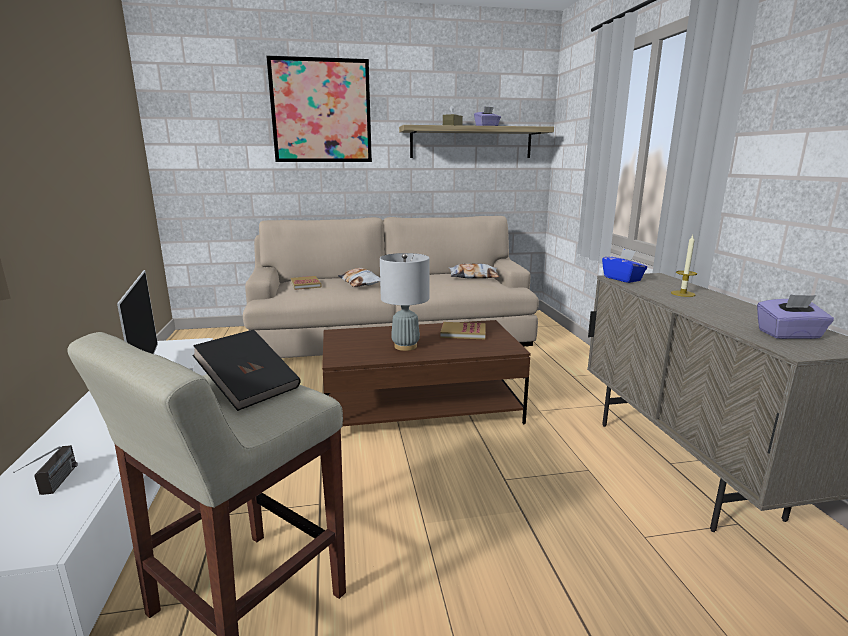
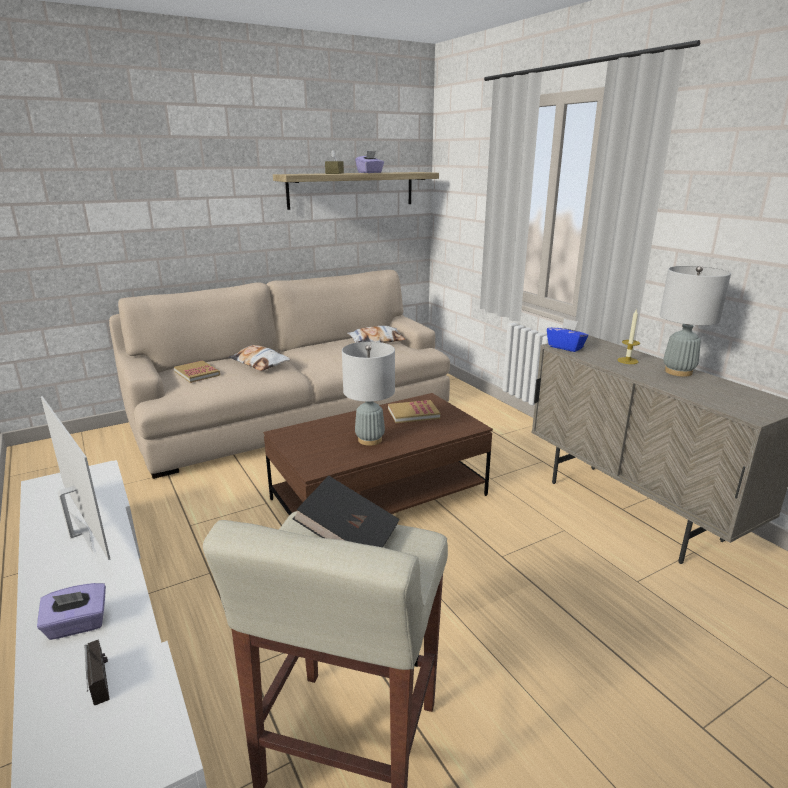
camera: 20 degrees left, 5 degrees up
picture [266,56,372,162] -> none
purple tissue box [757,294,834,339] -> purple tissue box moved to [37,583,106,640]
none -> grey table lamp [660,266,731,377]

